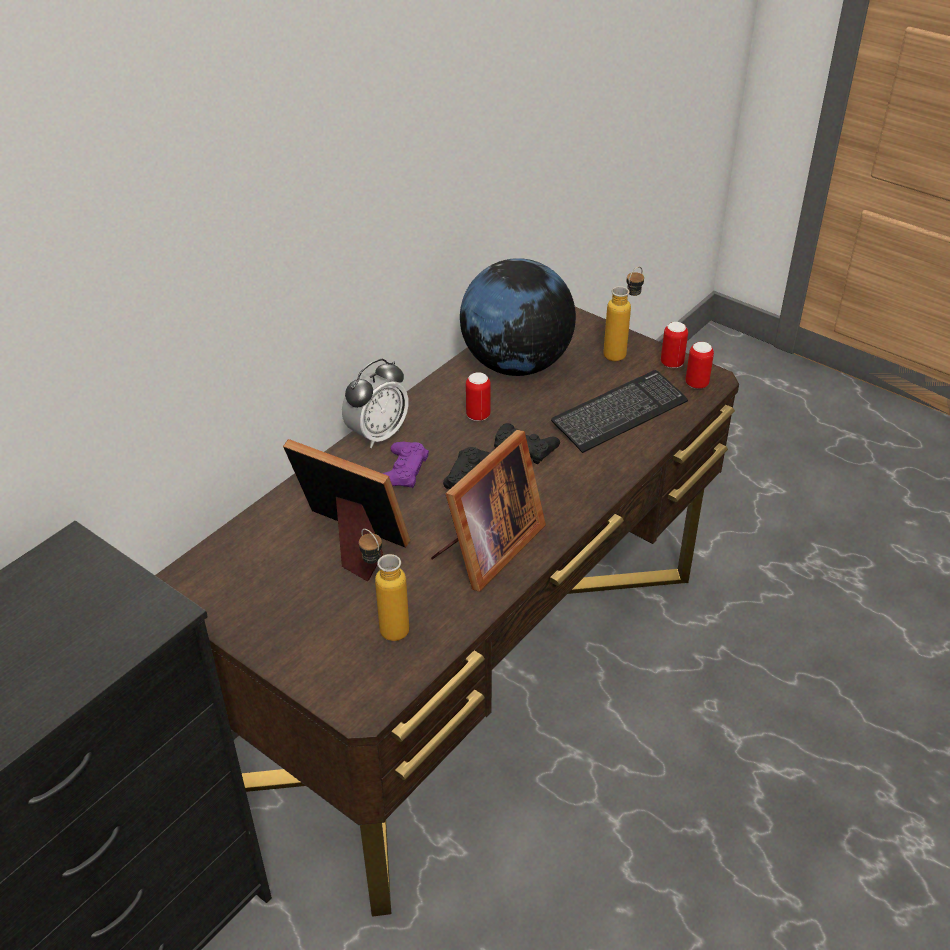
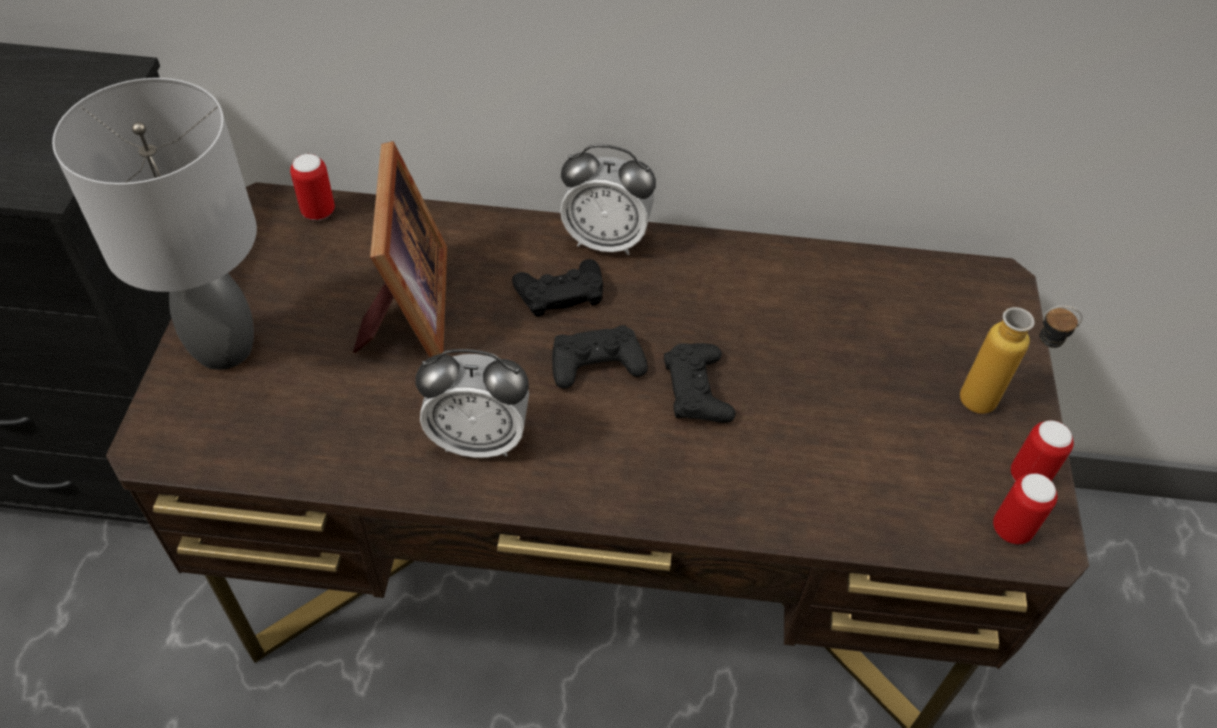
camera: 55 degrees right, 10 degrees up
bottle [359,529,409,641] -> none
purple game controller [382,442,429,488] -> black game controller [512,259,603,317]
picture frame [431,430,546,592] -> alarm clock [415,349,529,458]
globe [460,258,576,376] -> none
can [466,372,491,421] -> can moved to [290,154,335,220]
keyboard [551,370,688,453] -> none
none -> grey table lamp [52,78,257,370]

